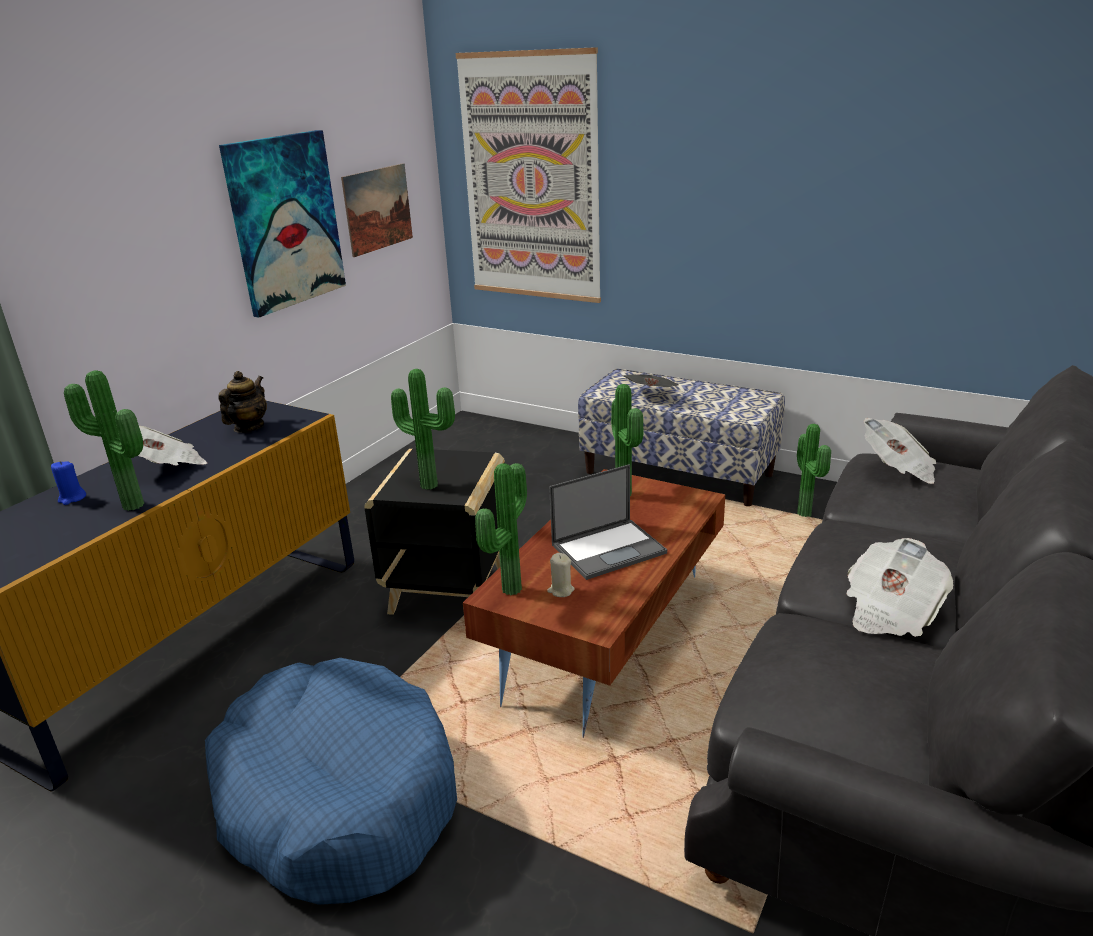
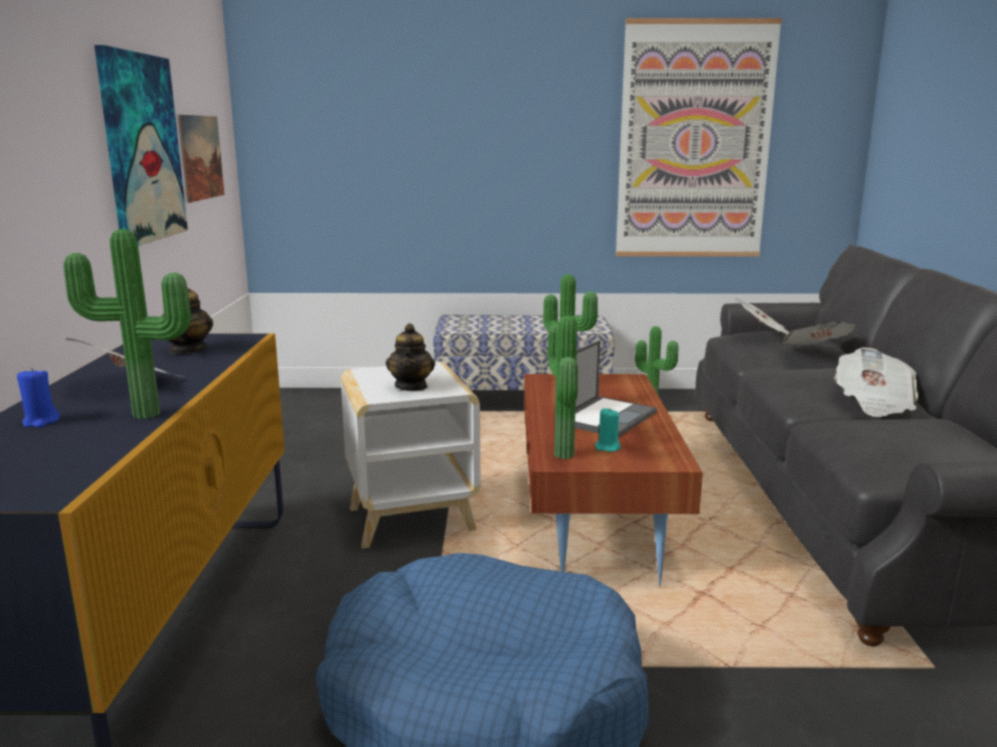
camera: 30 degrees left, 10 degrees down
black side table [365,448,505,615] -> white side table [341,362,481,549]
potted plant [391,369,455,490] -> teapot [386,323,435,391]
picture [456,47,601,303] -> picture moved to [616,18,782,257]
beige candle [547,553,575,597] -> turquoise candle [595,408,621,452]
newspaper [621,374,679,387] -> newspaper moved to [782,322,856,344]

